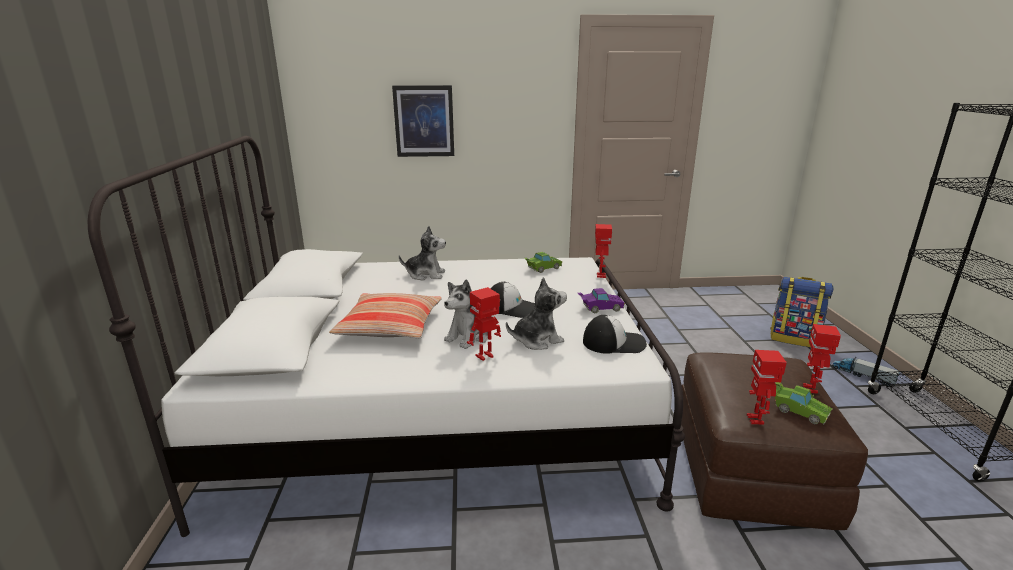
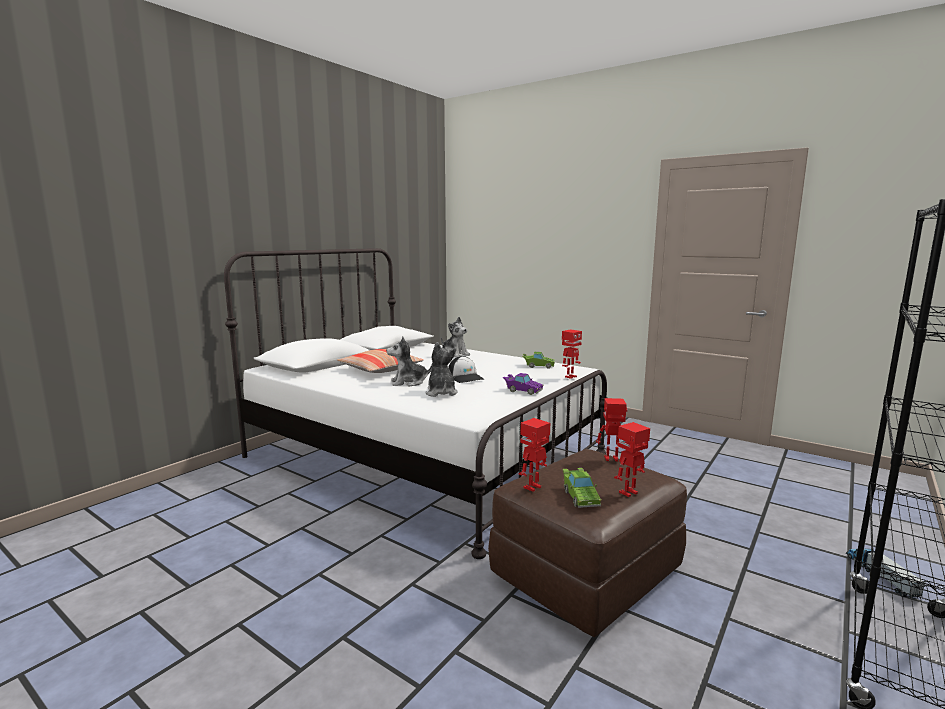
camera: 40 degrees right, 10 degrees down
picture [392,85,454,157] -> none
toy robot [467,287,501,361] -> toy robot moved to [596,398,627,462]
plush toy [506,277,567,350] -> plush toy turned 120 degrees counterclockwise [425,342,458,397]
cap [583,315,647,354] -> none
backpack [770,277,834,347] -> none

